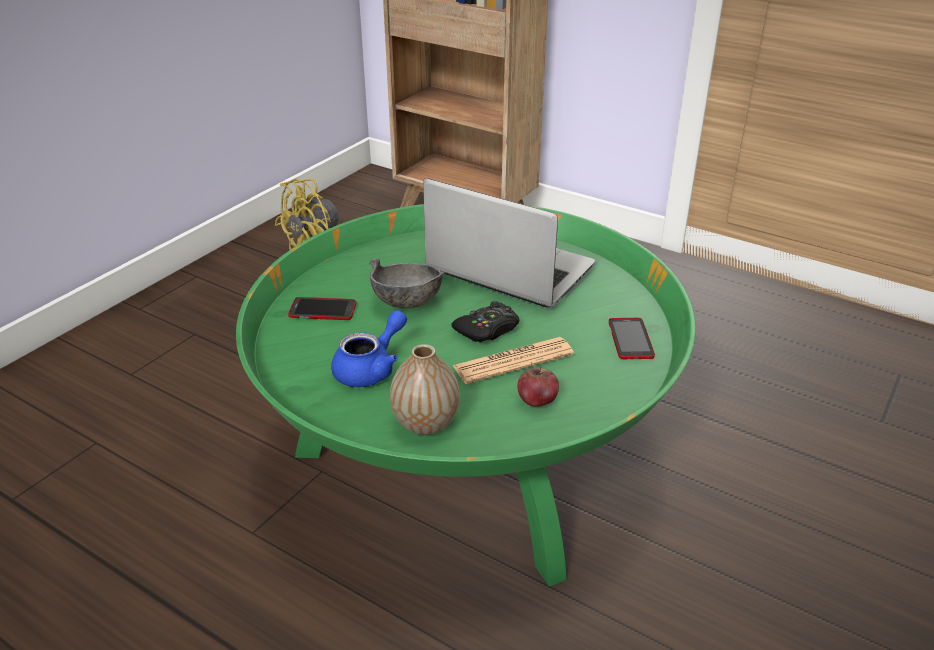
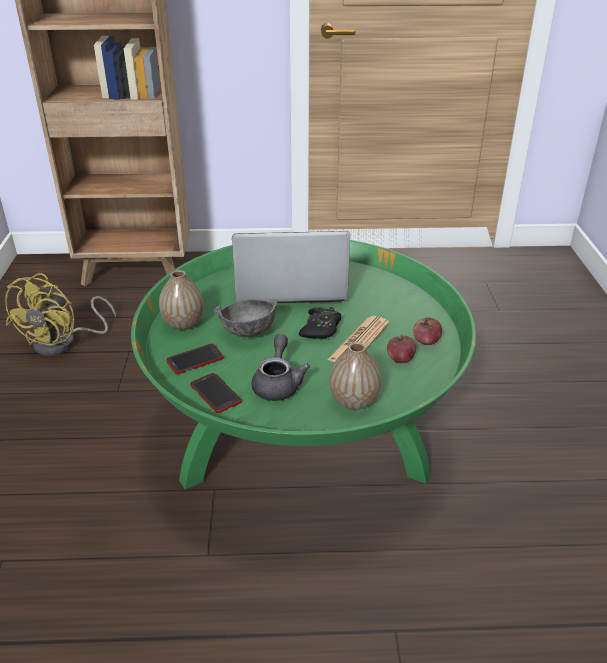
camera: 35 degrees left, 0 degrees up
blue teapot [331,310,407,387] -> grey teapot [251,334,310,401]
phone [609,318,655,359] -> phone moved to [190,373,242,413]
none -> vase [159,270,204,330]
none -> apple [413,318,442,345]

